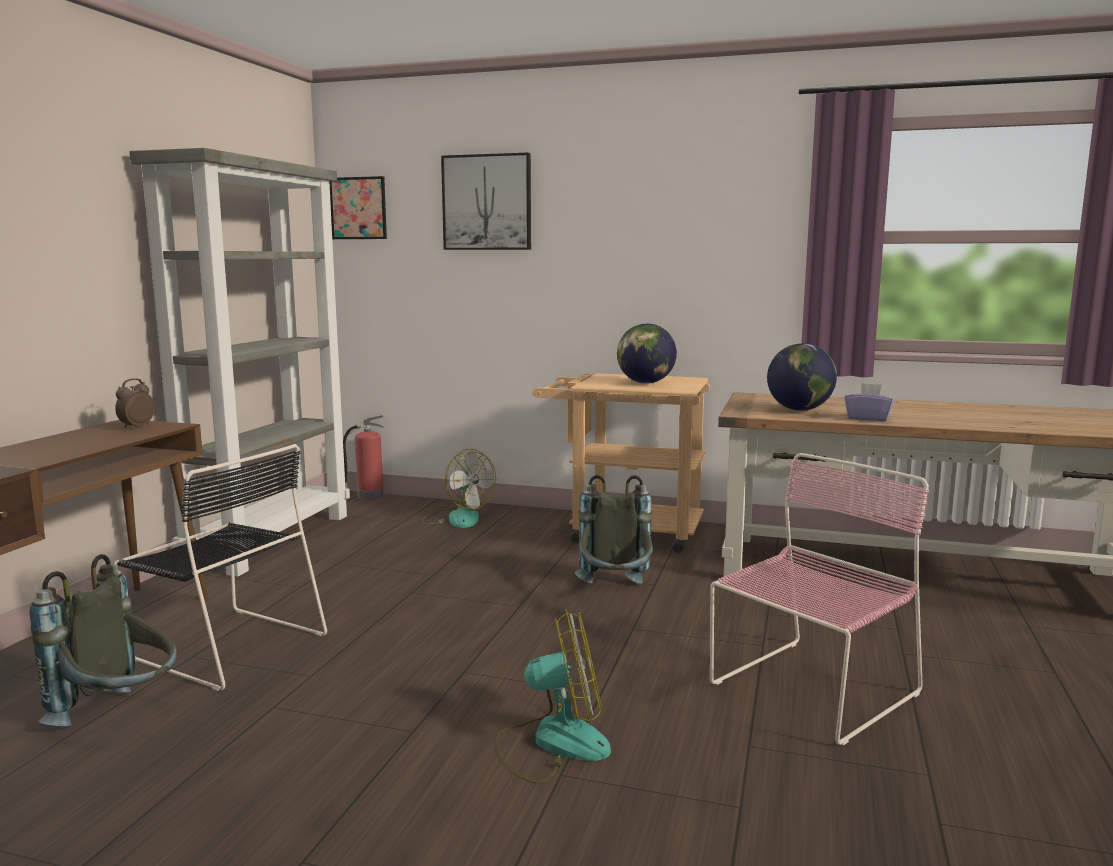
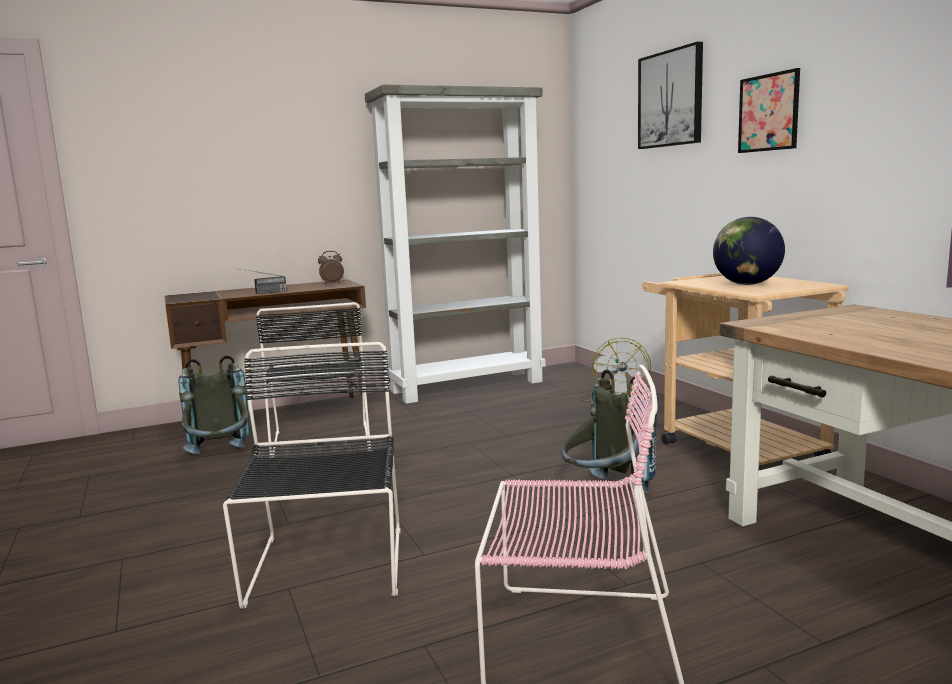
camera: 50 degrees right, 0 degrees up
picture [330,176,387,239] -> picture moved to [738,68,800,153]
fire extinguisher [343,415,384,500] -> none
fan [494,609,611,783] -> black chair [223,342,401,609]
globe [767,343,837,411] -> none
purple tissue box [844,383,894,422] -> none
none -> radio [242,269,287,294]

